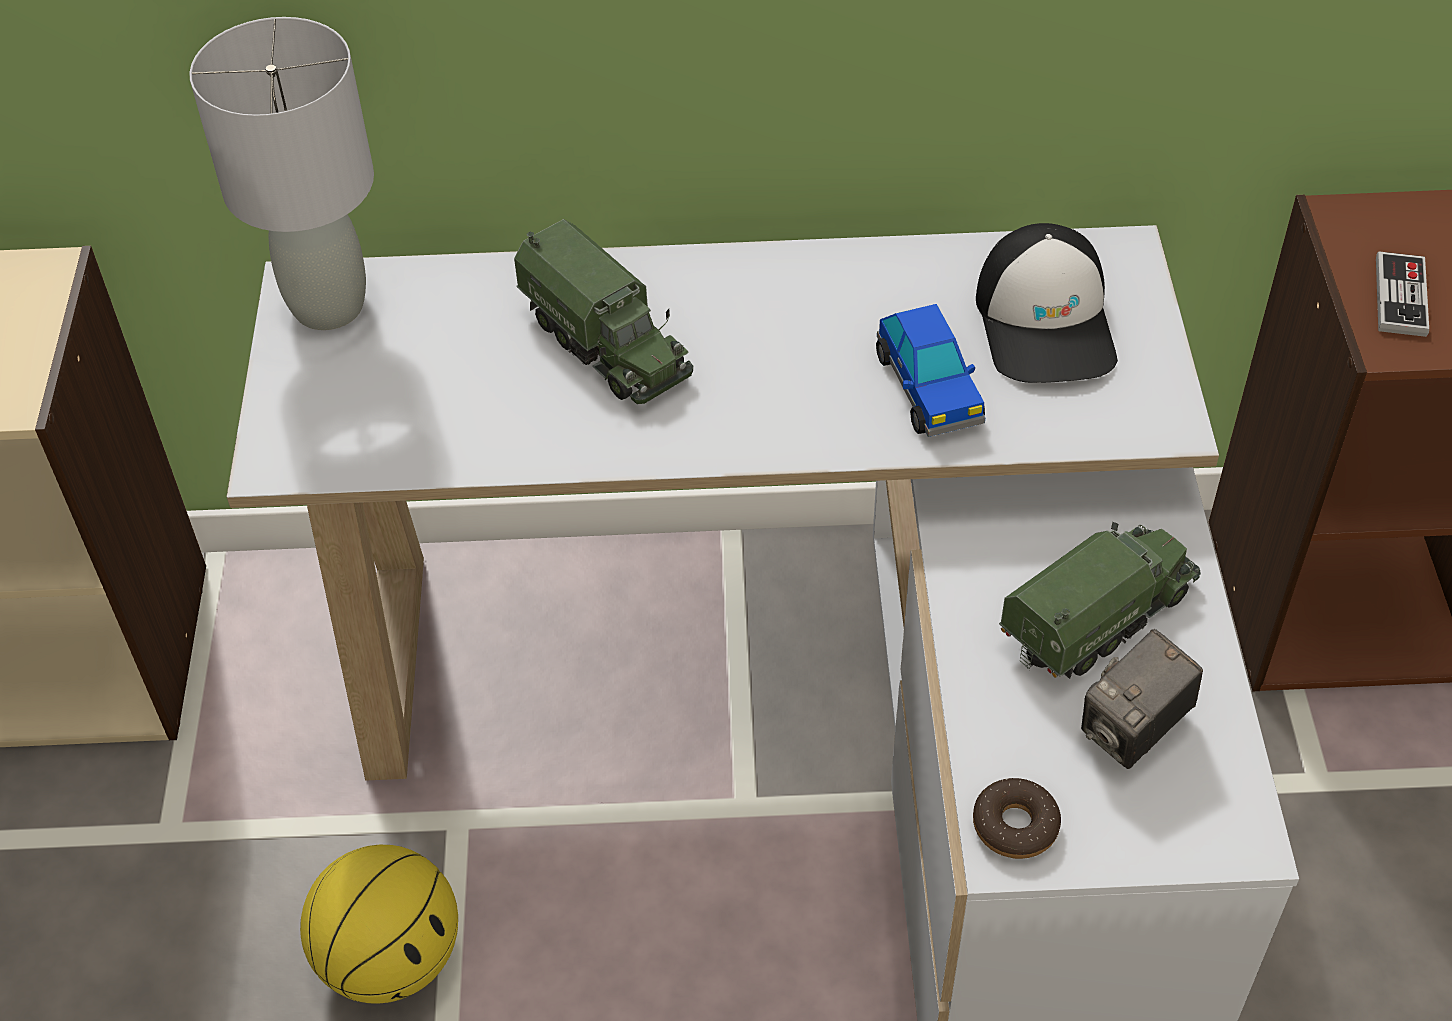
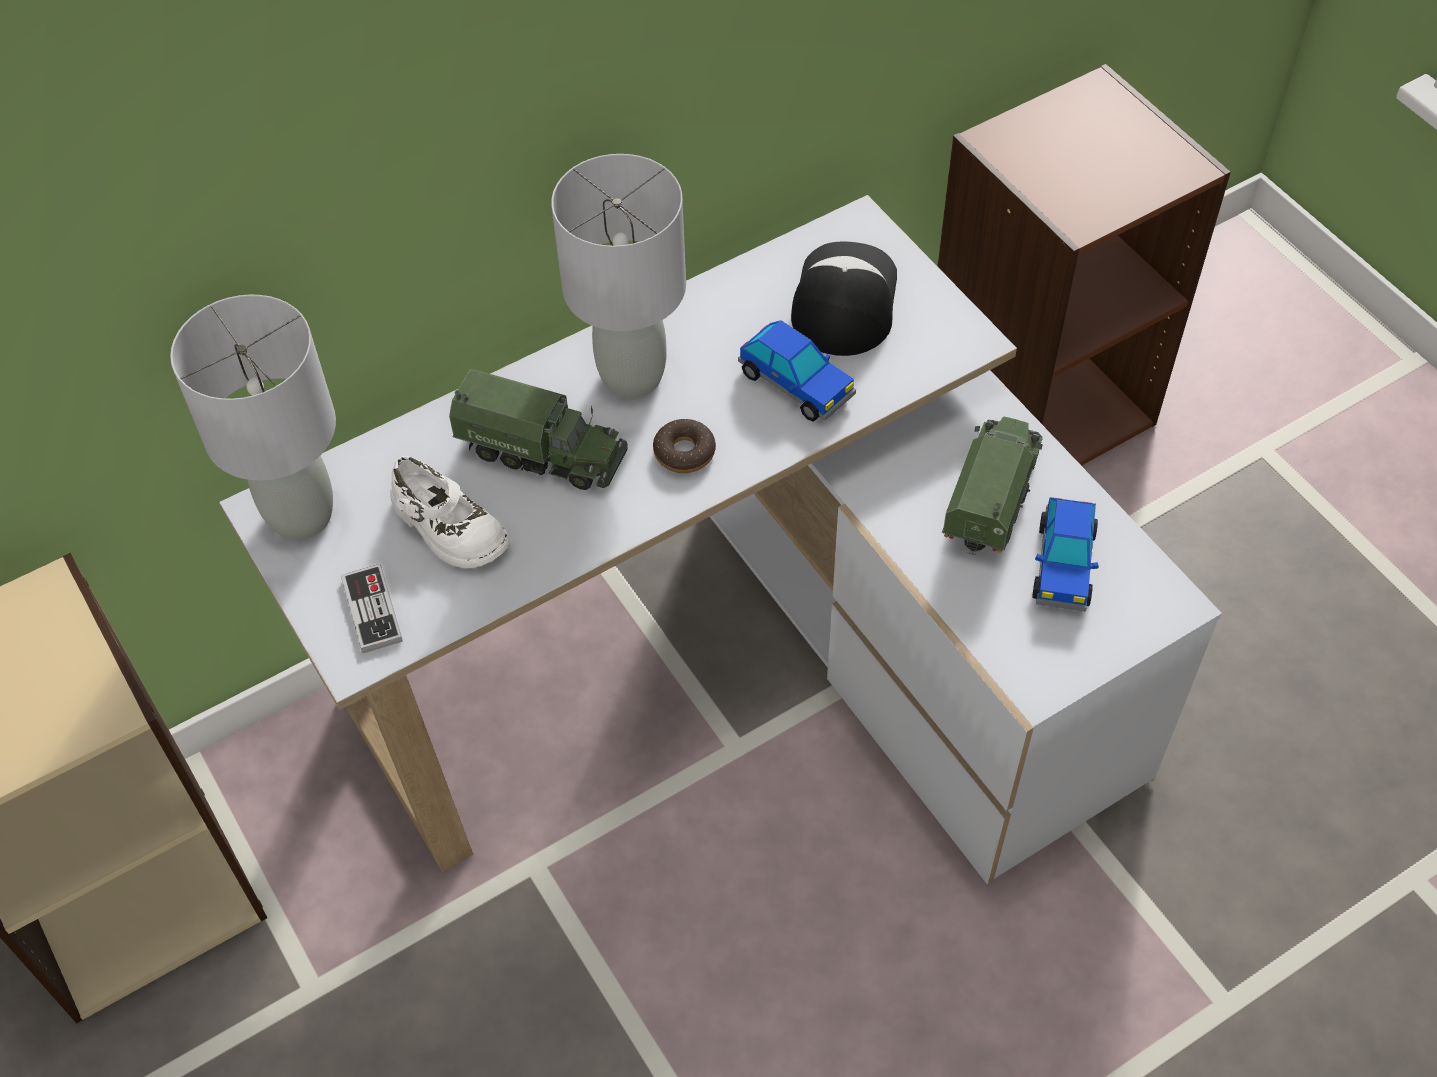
camera: 30 degrees left, 5 degrees up
basketball [300,845,458,1004] -> none
donut [973,778,1061,859] -> donut moved to [653,419,716,473]
cap [976,223,1118,383] -> cap turned 135 degrees counterclockwise [791,242,897,356]
camera [1081,629,1203,769] -> toy car [1032,497,1099,611]
game controller [1376,251,1429,337] -> game controller moved to [341,564,403,653]
none -> white shoe [390,456,510,568]
none -> grey table lamp [551,154,686,399]

